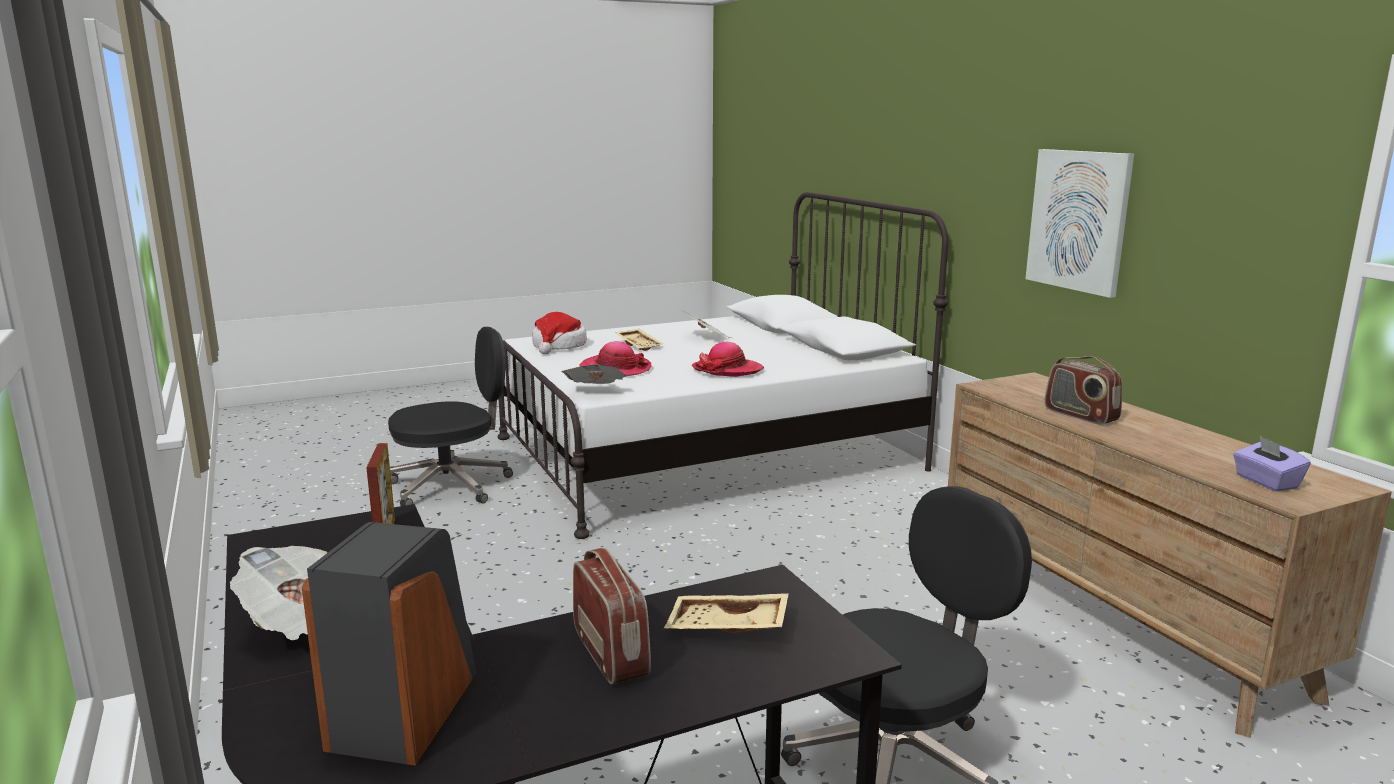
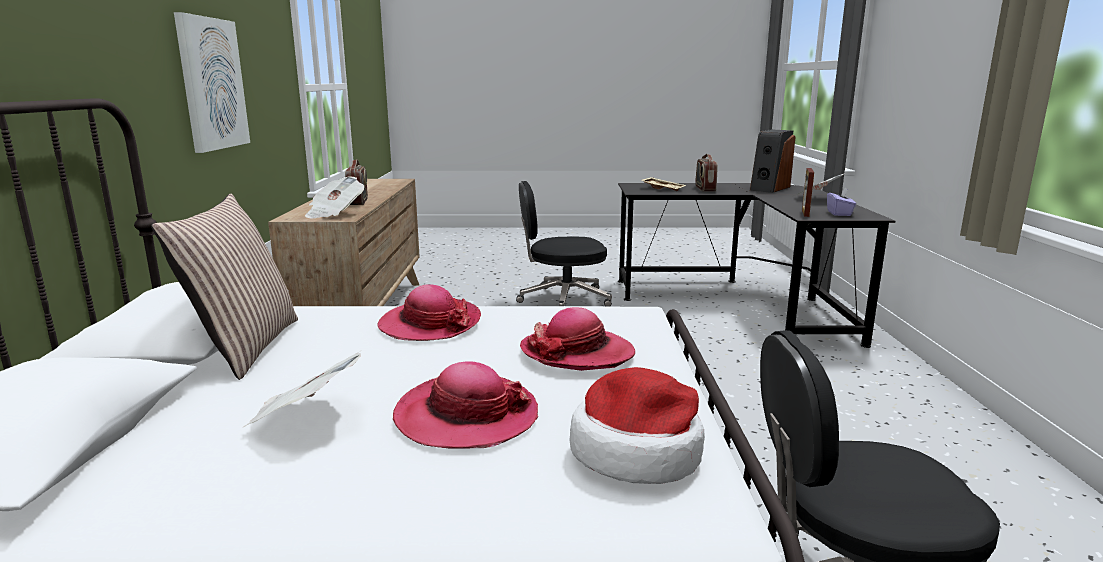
camera: 155 degrees left, 0 degrees up
newspaper [562,365,626,384] -> newspaper moved to [305,176,364,218]
beige tray [616,329,664,351] -> hat [393,361,538,449]
purple tissue box [1233,435,1311,492] -> purple tissue box moved to [827,188,856,216]
none -> pillow [151,194,298,380]

